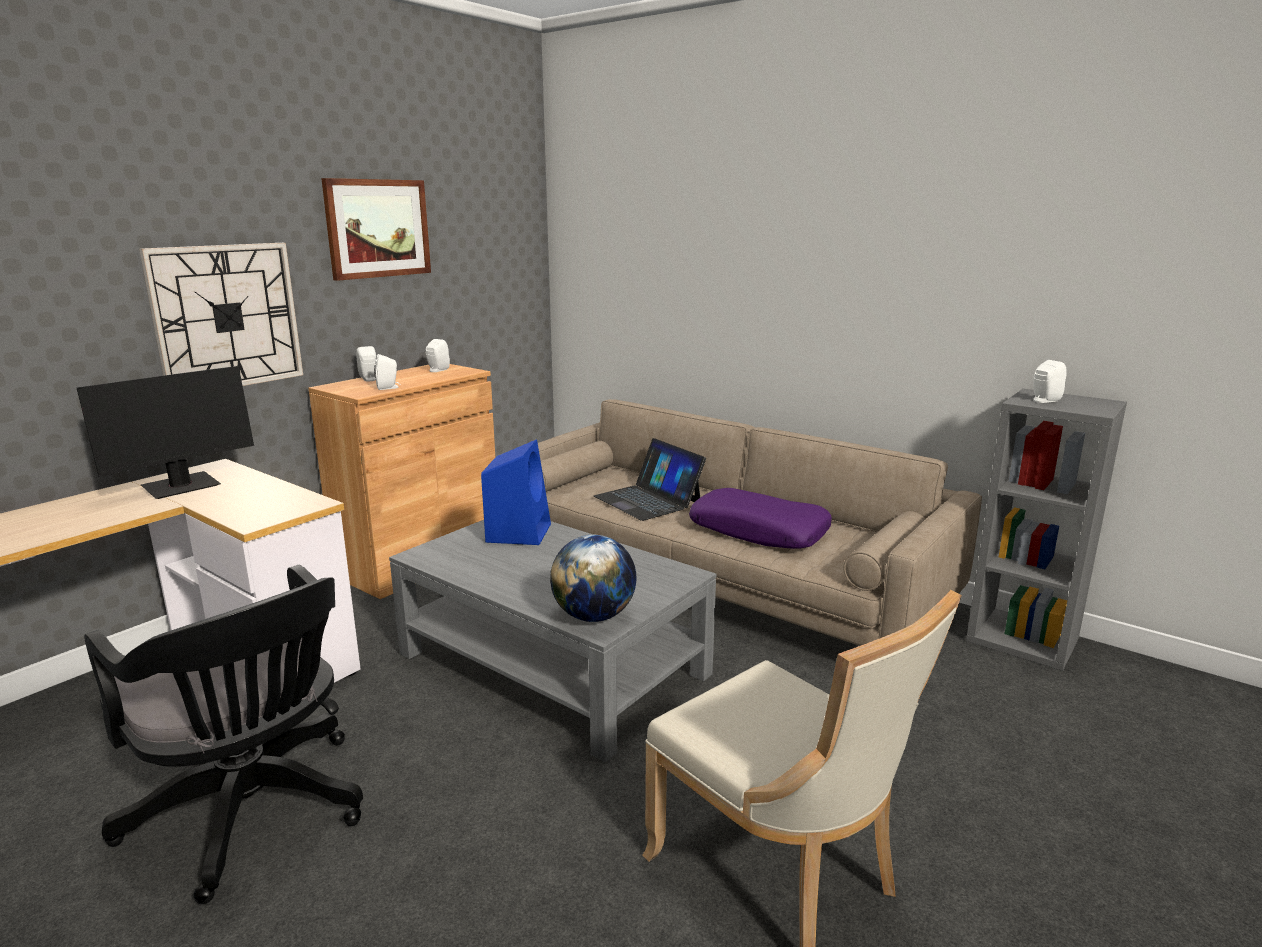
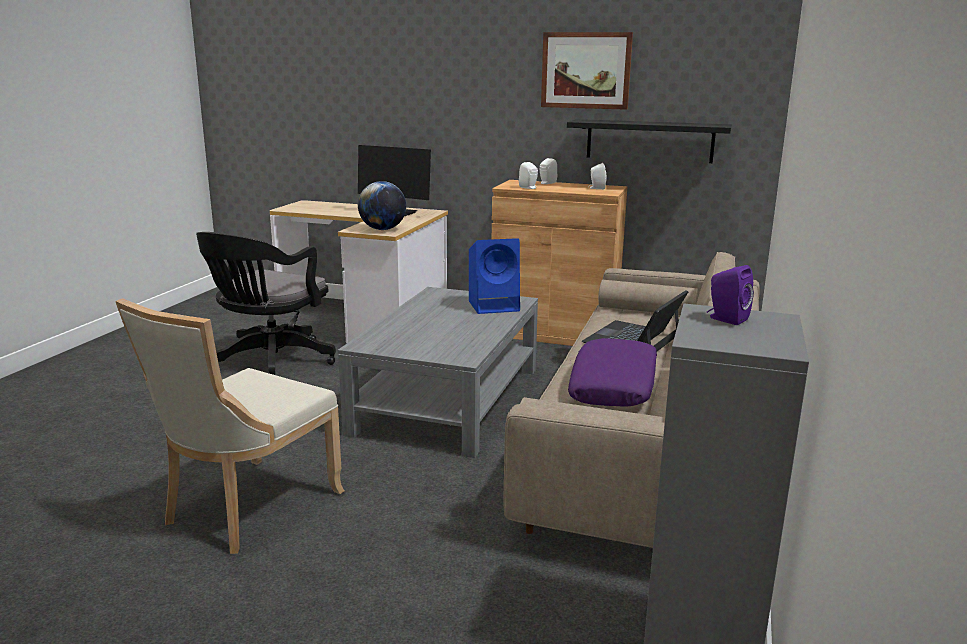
camera: 70 degrees right, 0 degrees up
wall clock [139,243,303,386] -> none
globe [550,535,636,622] -> globe moved to [358,181,406,230]
white speaker [1033,360,1066,403] -> purple speaker [707,265,754,325]
none -> black shelf [567,119,732,163]

